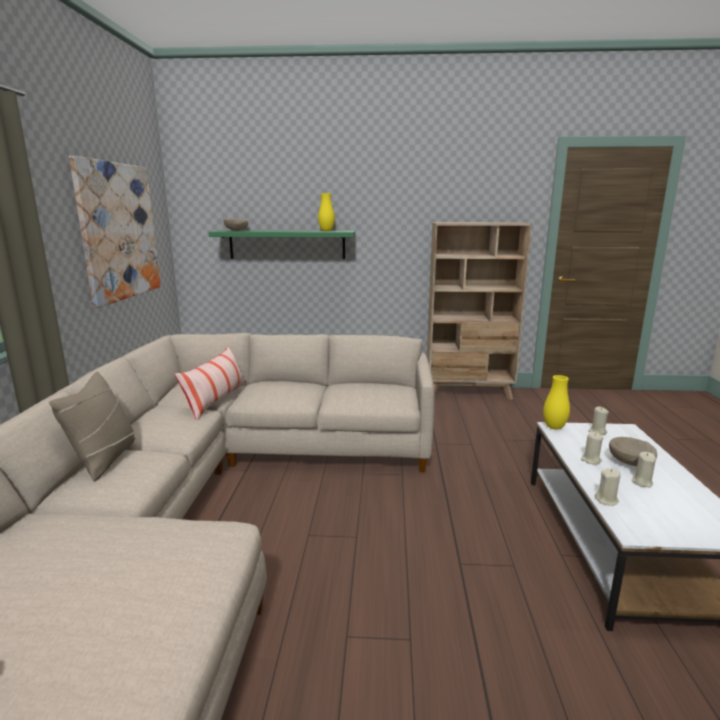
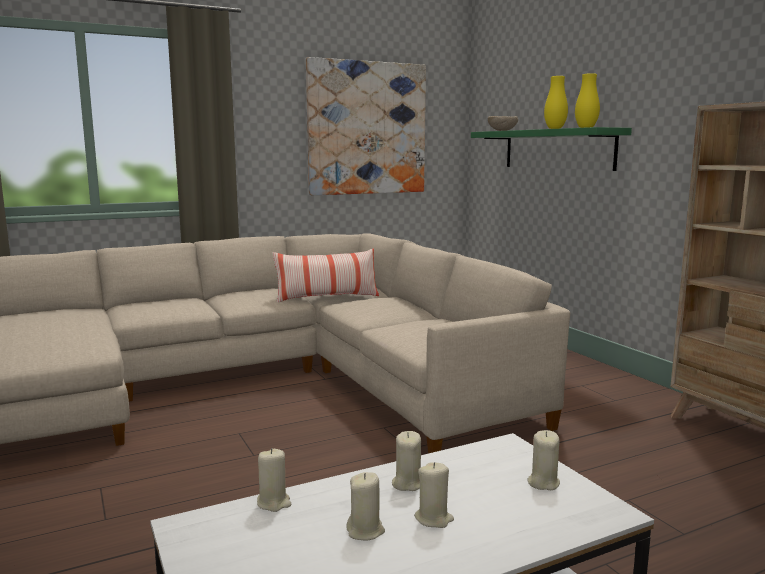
camera: 60 degrees right, 5 degrees down
beige pillow [49,371,135,482] -> none
yellow vase [543,375,570,430] -> yellow vase moved to [544,76,568,129]
beige bowl [609,437,657,466] -> beige candle [414,462,454,528]

